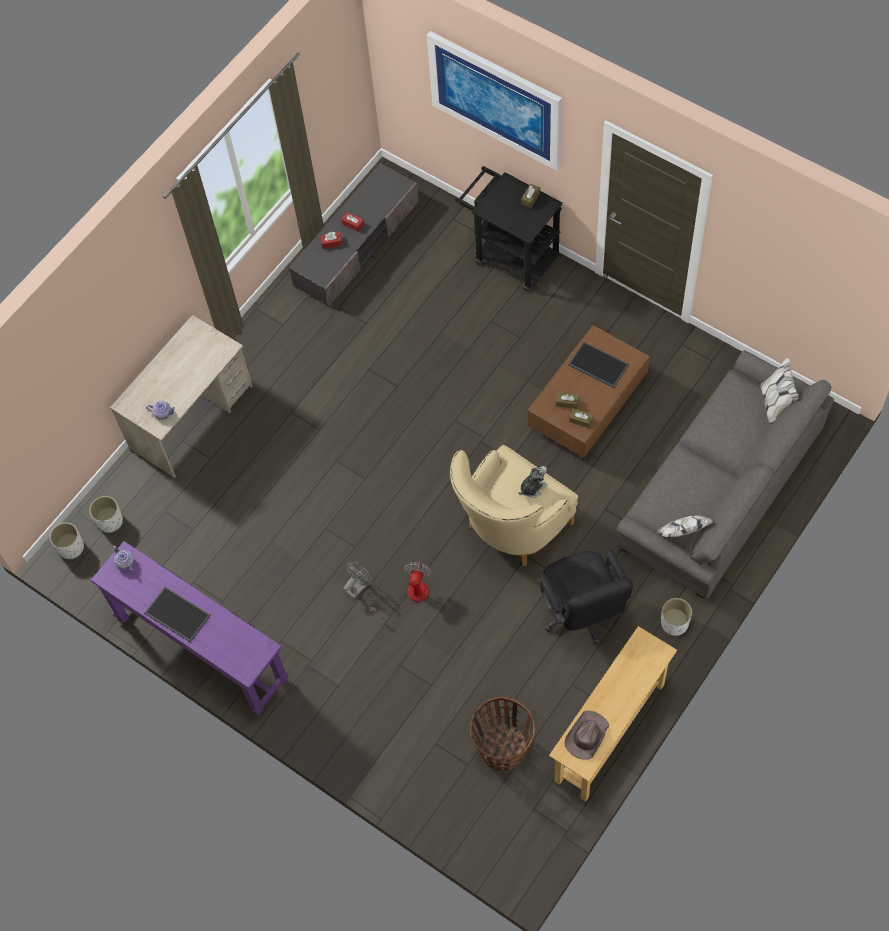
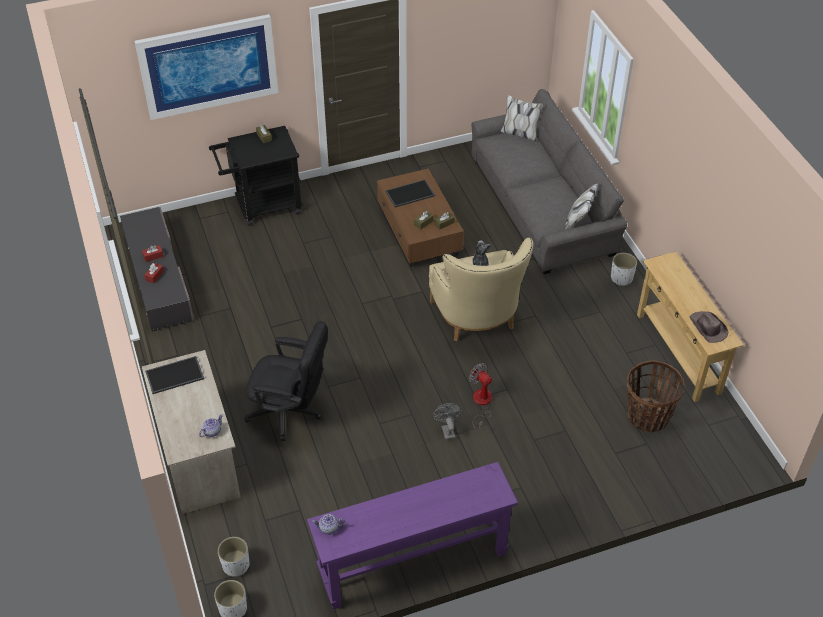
camera: 60 degrees left, 15 degrees down
tray [145,587,211,642] -> tray moved to [145,356,204,394]
black office chair [539,549,633,644] -> black office chair moved to [244,321,328,441]

